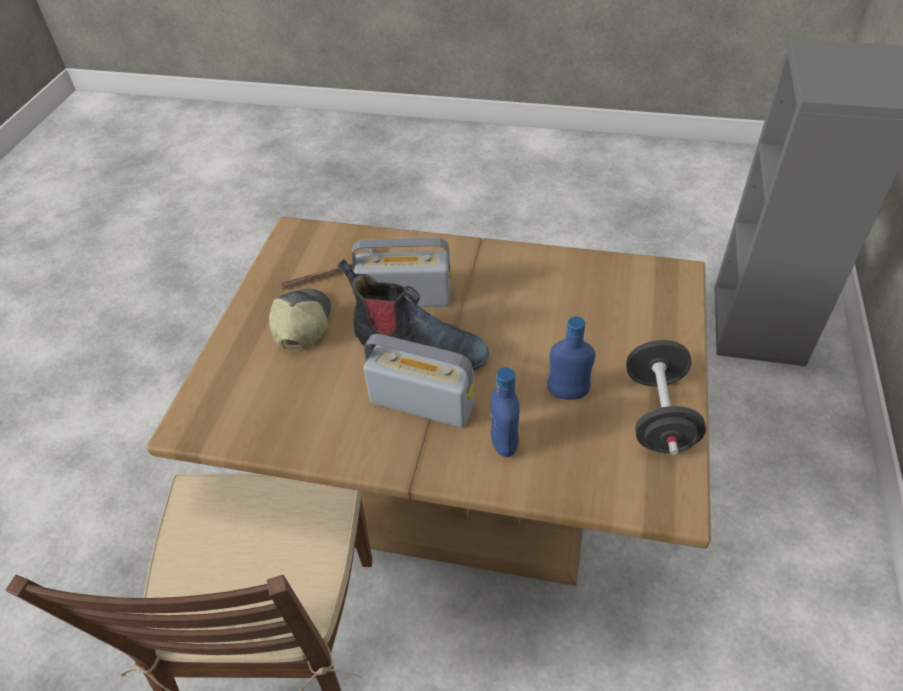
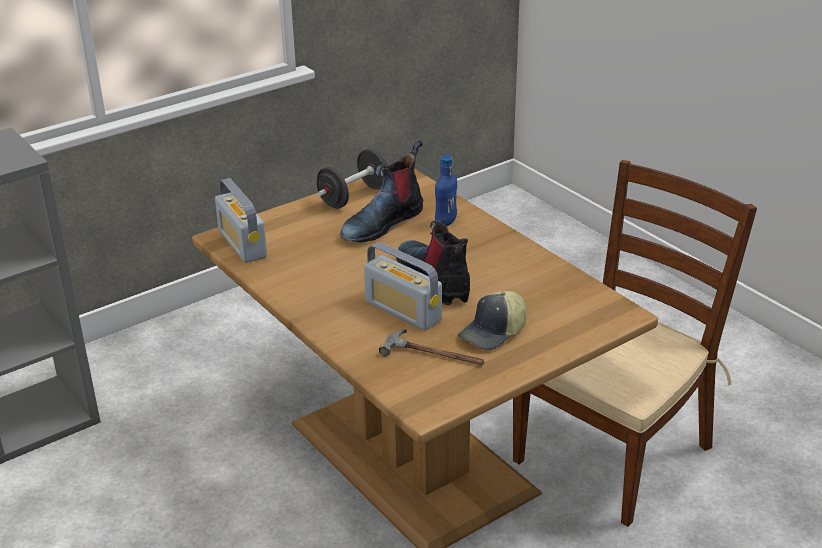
camera: 140 degrees left, 15 degrees down
radio [364,334,474,428] -> radio moved to [215,178,267,263]
blue bottle [547,316,595,400] -> boot [340,140,423,243]

